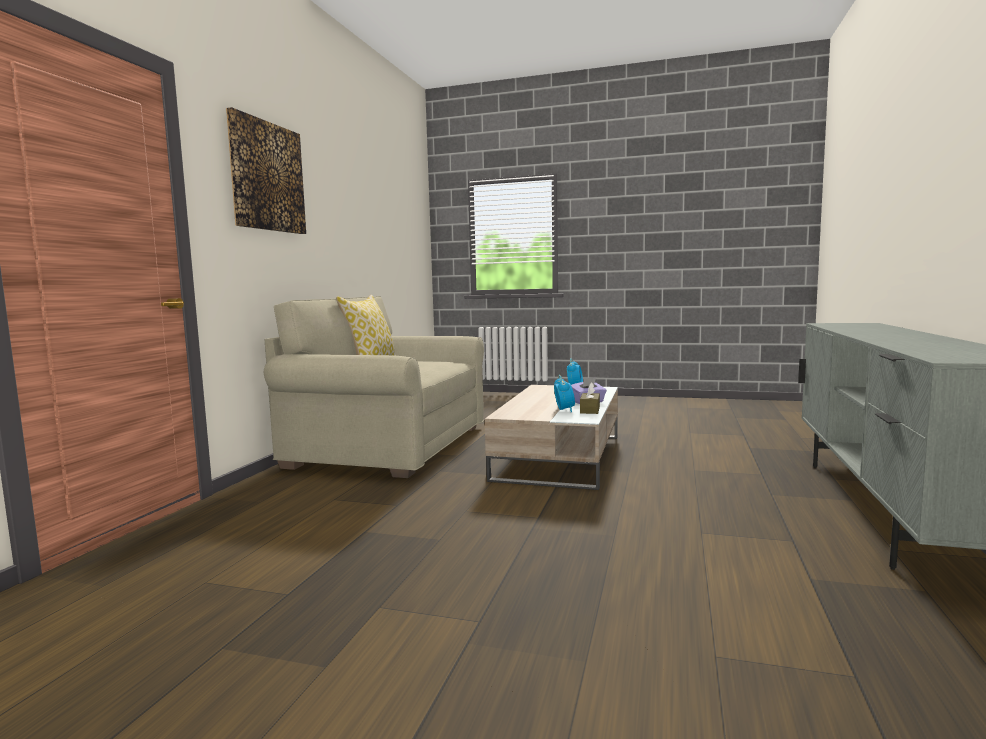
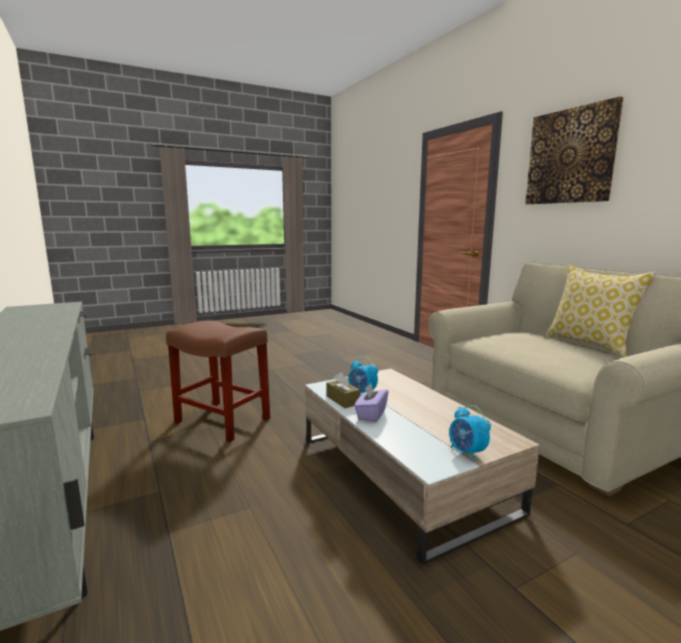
camera: 135 degrees right, 5 degrees up
none -> brown stool [166,320,270,442]

